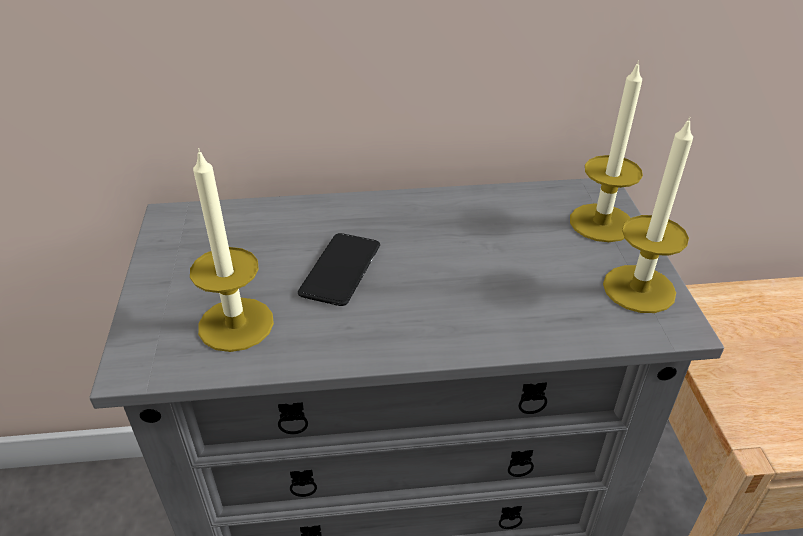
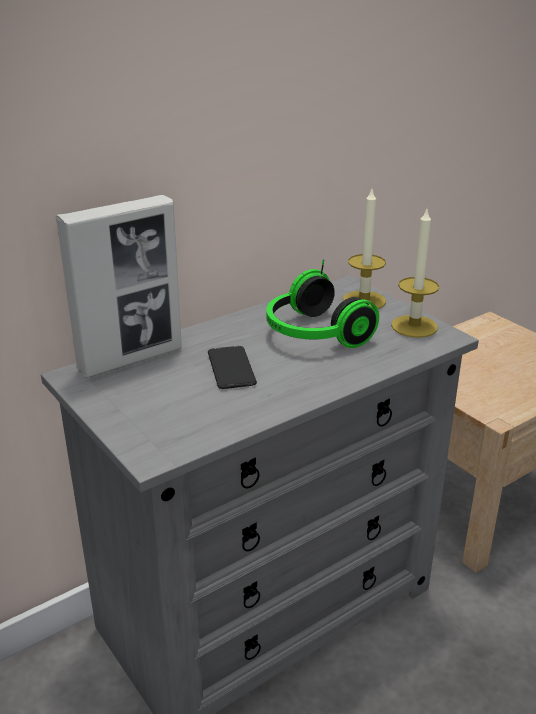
camera: 30 degrees left, 10 degrees down
candle [190,148,274,352] -> none
none -> picture frame [56,195,182,378]
none -> headphones [267,260,379,348]

